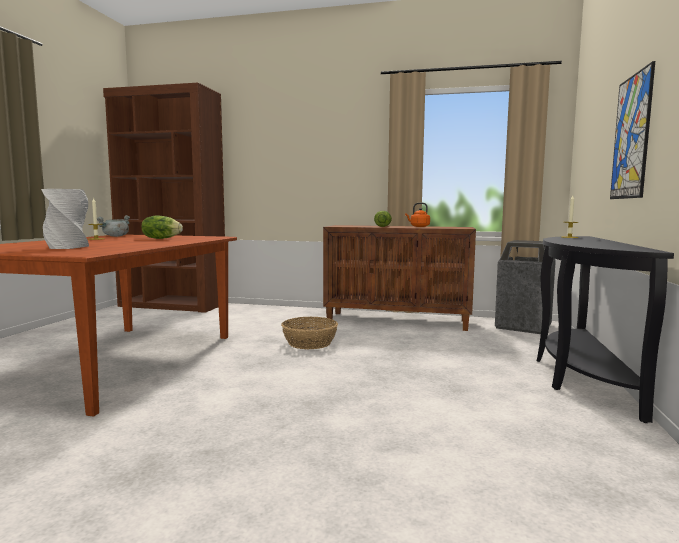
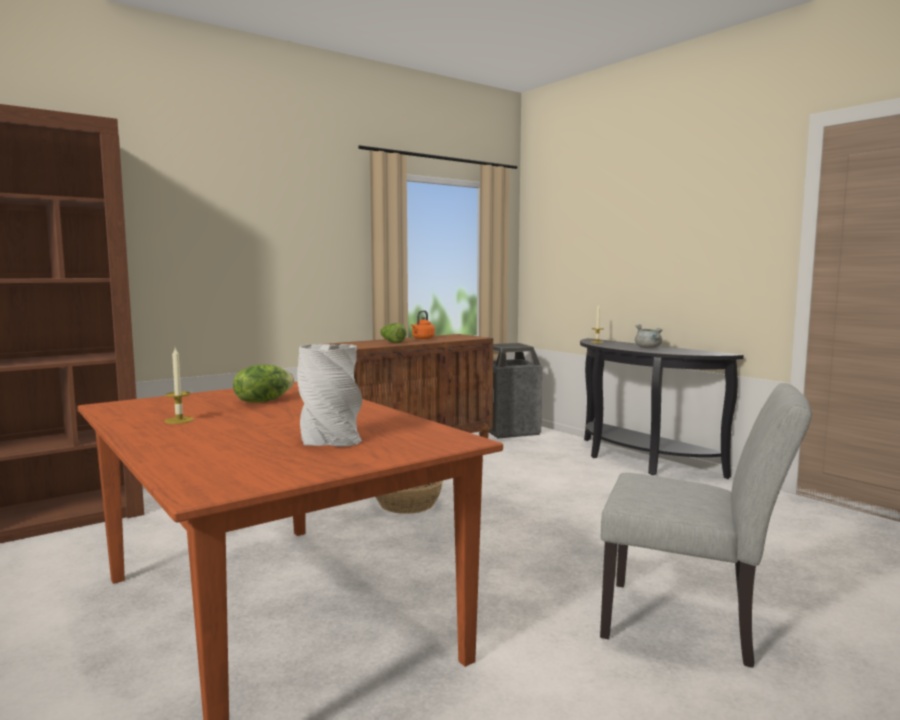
camera: 50 degrees left, 0 degrees up
grey cooking pot [97,215,130,237] -> grey cooking pot moved to [635,324,663,348]
picture [610,61,655,199] -> none
none -> grey chair [600,383,812,668]

